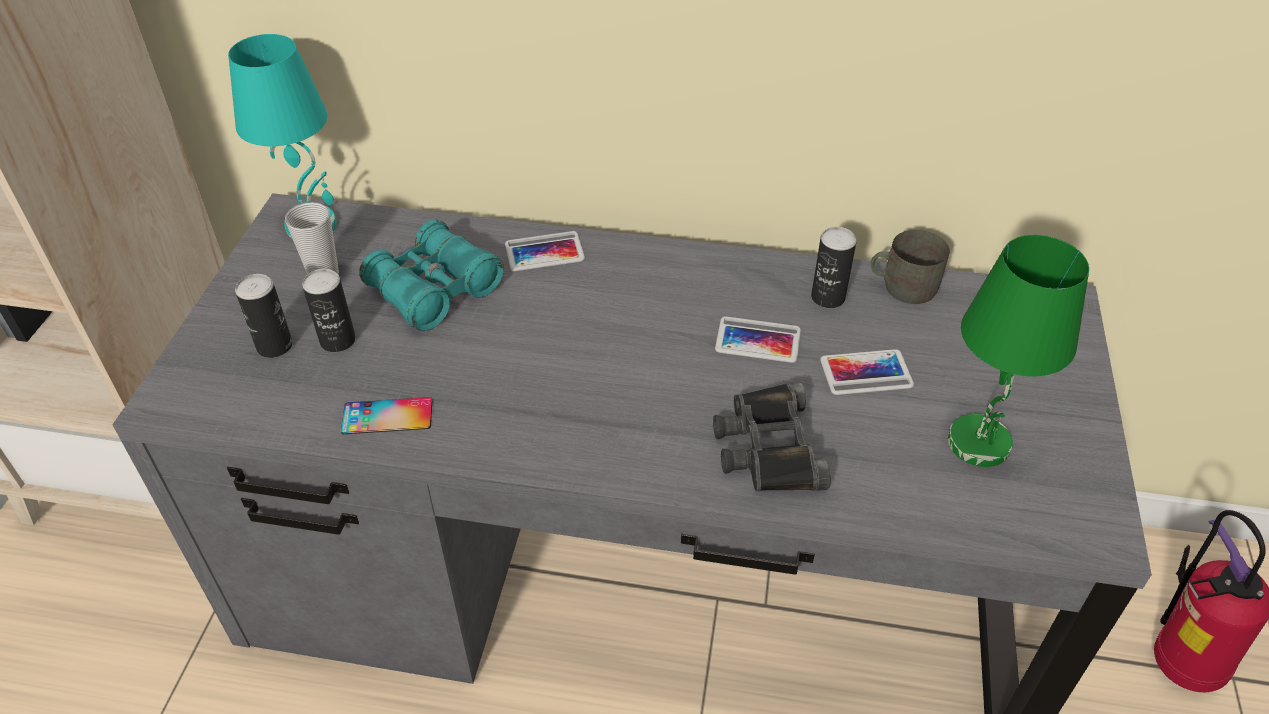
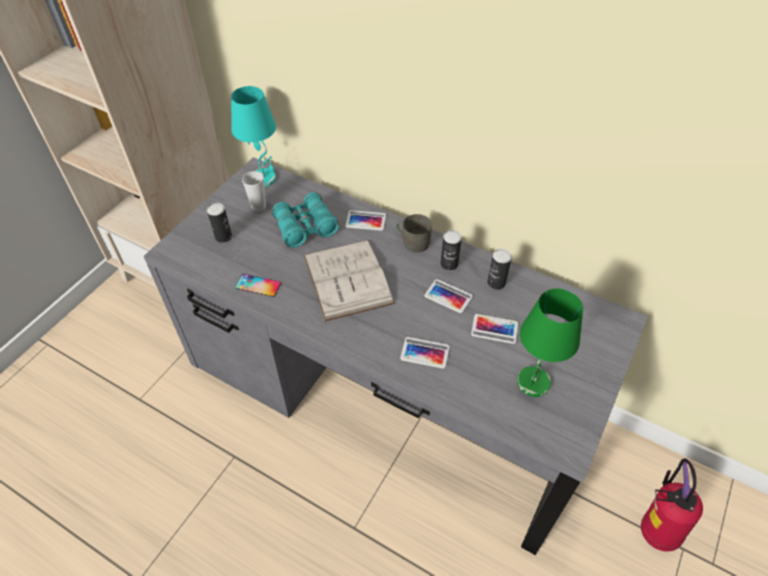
camera: 20 degrees right, 5 degrees up
can [302,269,356,352] -> can moved to [440,230,462,271]
black binoculars [713,382,831,491] -> phone [400,337,450,368]
grey mug [871,230,950,304] -> grey mug moved to [396,214,432,252]
none -> white book [304,240,395,322]

